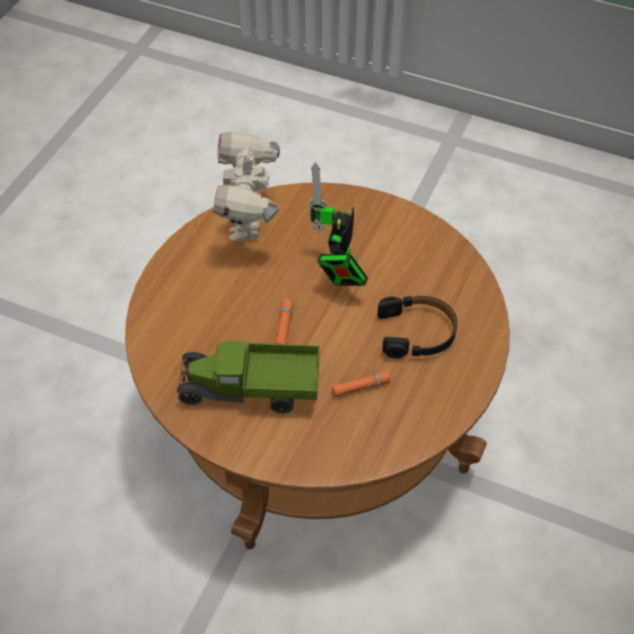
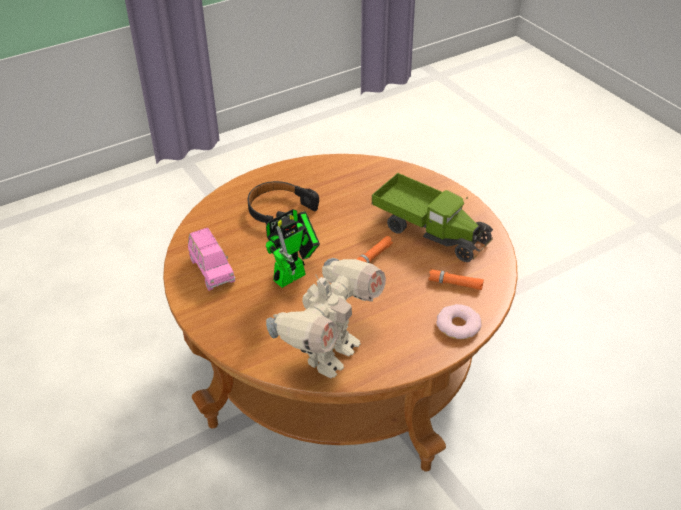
camera: 145 degrees left, 10 degrees down
orange flashlight [332,371,392,397] -> orange flashlight moved to [428,269,484,290]
none -> pink toy car [188,228,235,291]
none -> donut [436,304,481,339]

